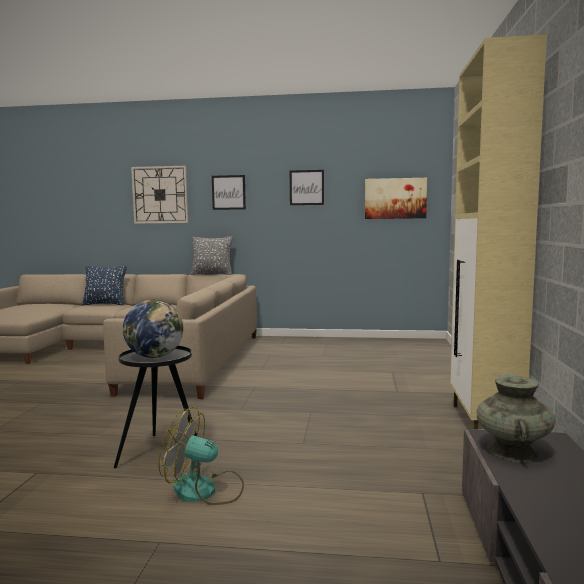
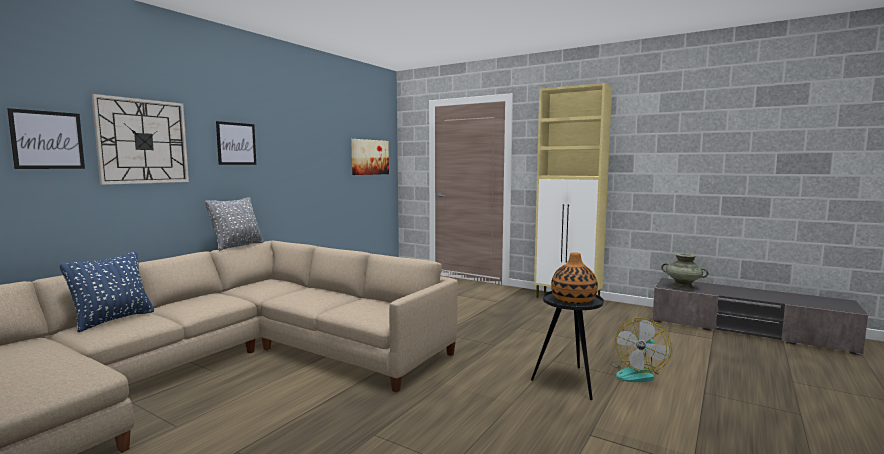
camera: 65 degrees left, 0 degrees up
globe [123,300,183,358] -> vase [551,252,598,304]
picture [290,170,324,205] -> picture moved to [7,108,85,169]

